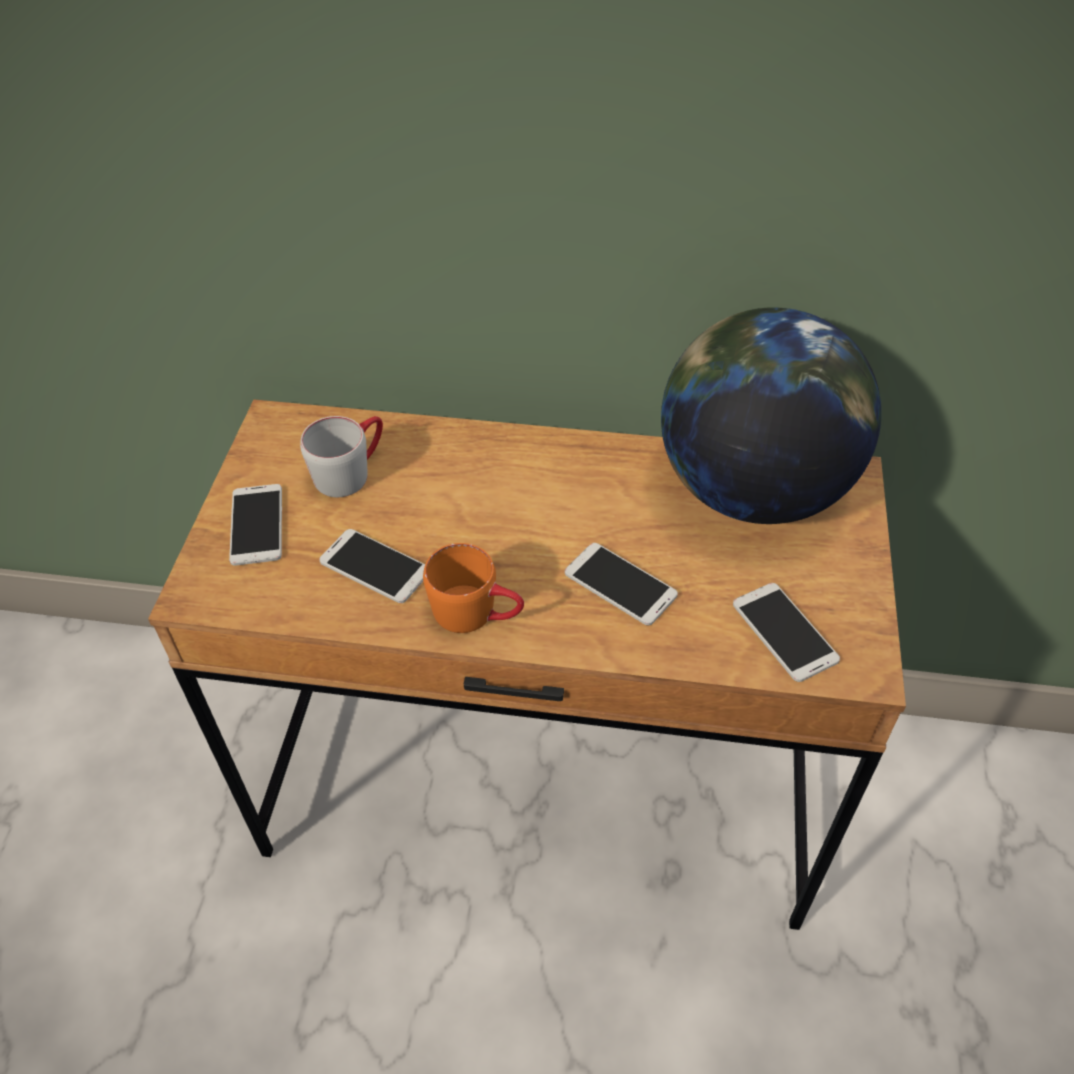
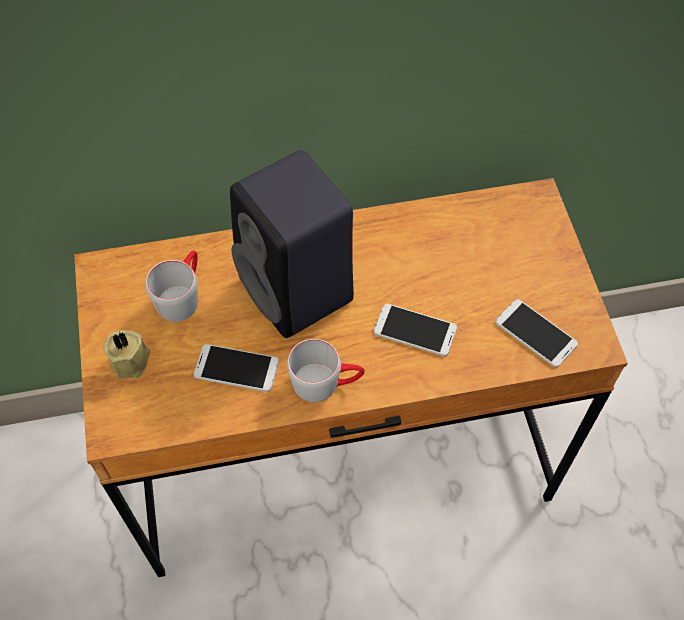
camera: 20 degrees left, 10 degrees up
phone [229,484,282,566] -> beige candle [103,330,151,379]
orange mug [423,543,524,633] -> grey mug [287,339,365,402]
globe [661,307,881,524] -> none
none -> black speaker [230,150,354,338]

